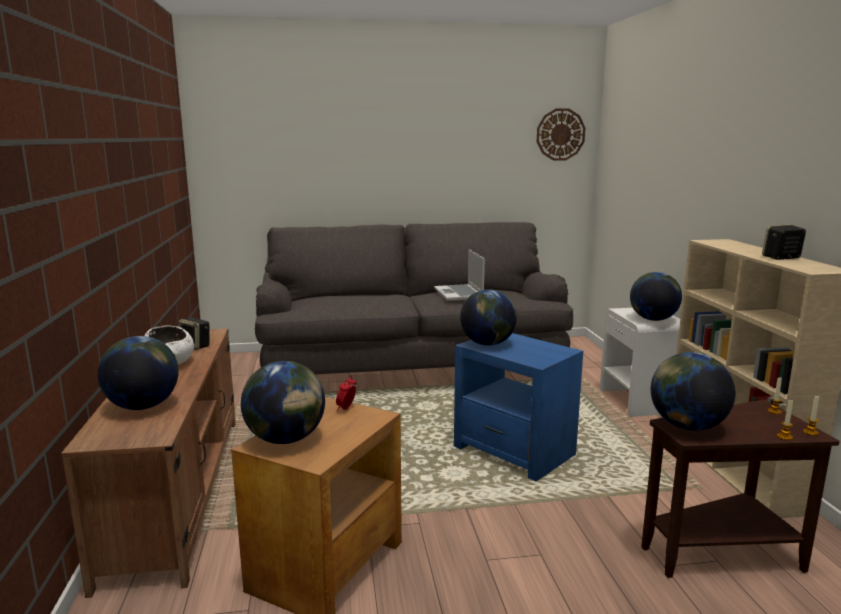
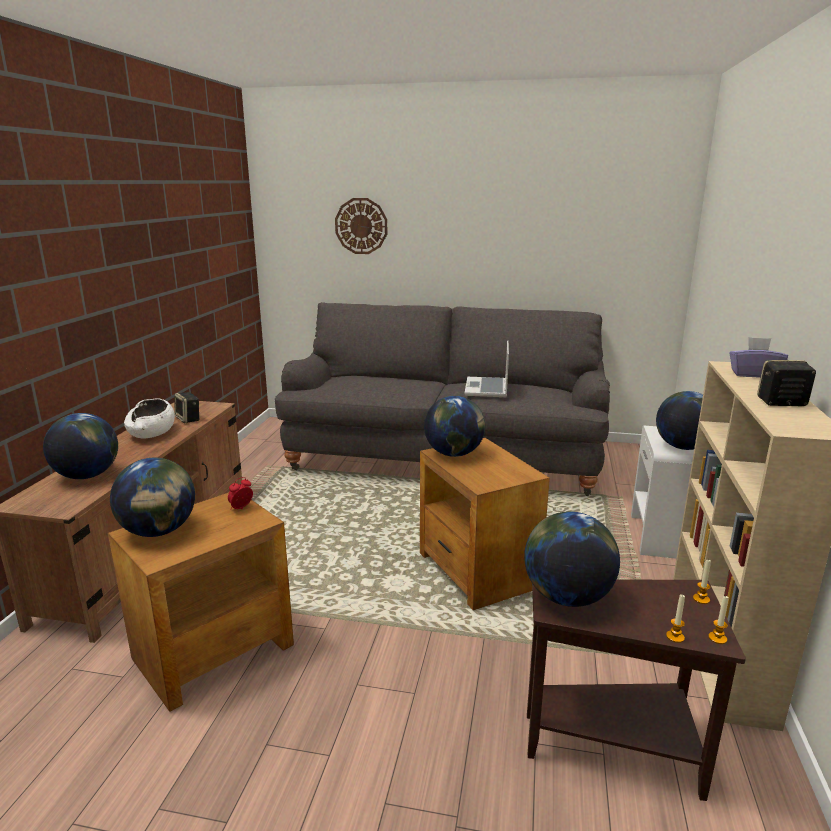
camera: 20 degrees right, 5 degrees up
blue side table [454,333,583,482] -> brown side table [420,438,550,610]
wall clock [537,108,585,160] -> wall clock moved to [335,198,387,254]
none -> purple tissue box [729,337,788,378]

